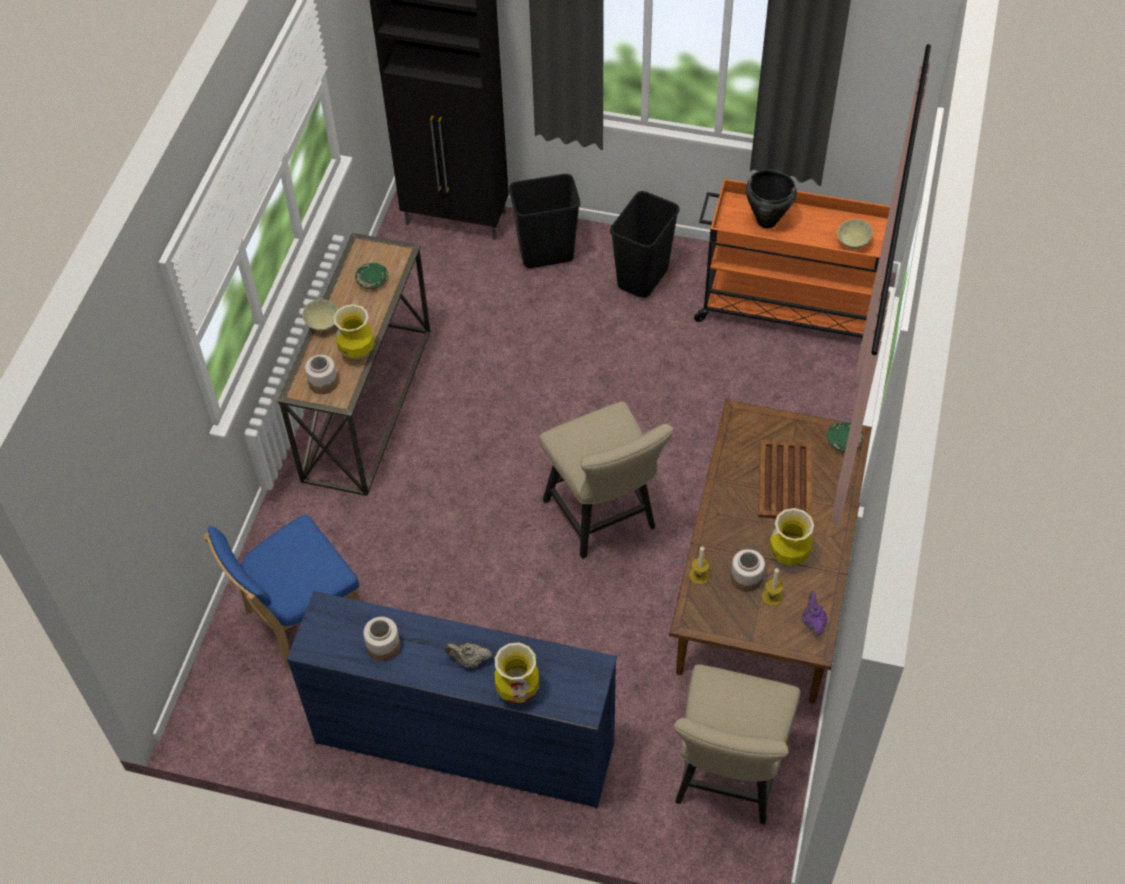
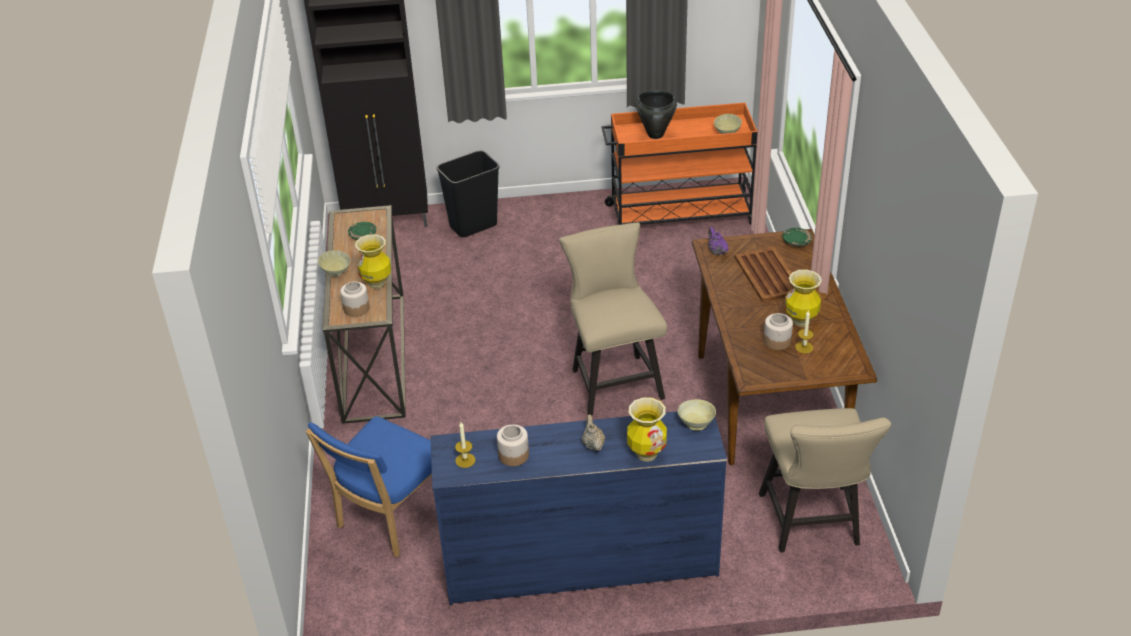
camera: 20 degrees left, 15 degrees down
beige teapot [445,643,492,669] -> beige teapot turned 90 degrees clockwise [582,414,605,451]
beige chair [539,401,674,559] -> beige chair turned 150 degrees counterclockwise [559,223,667,416]
black trash can [610,191,680,298] -> none
candle [689,545,710,584] -> candle moved to [455,422,475,468]
purple teapot [802,591,827,635] -> purple teapot moved to [708,227,729,255]
none -> beige bowl [677,399,716,431]

